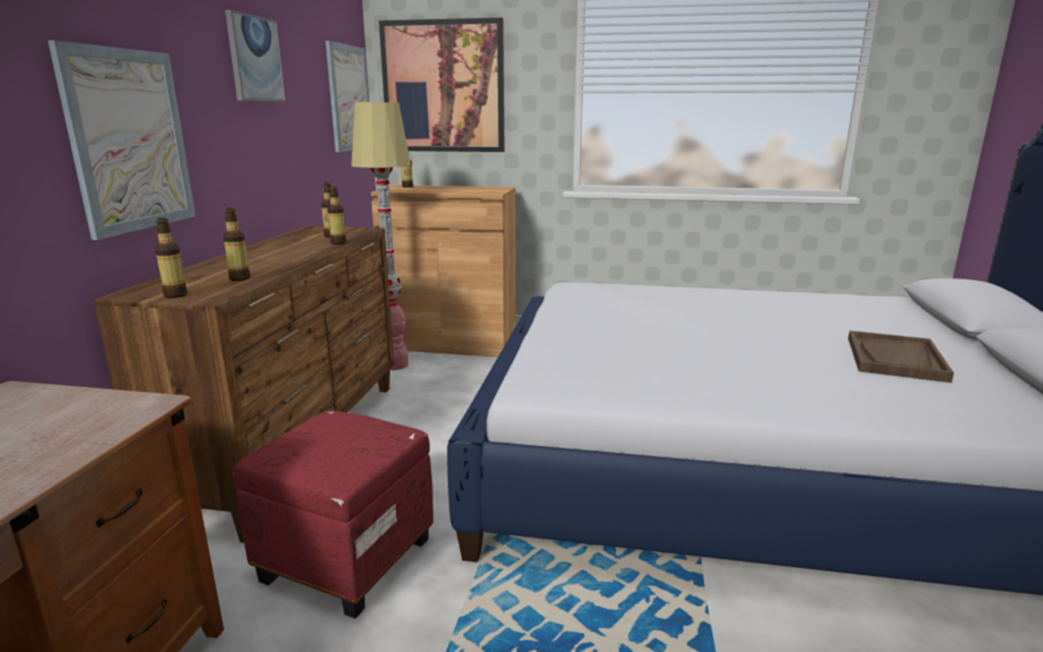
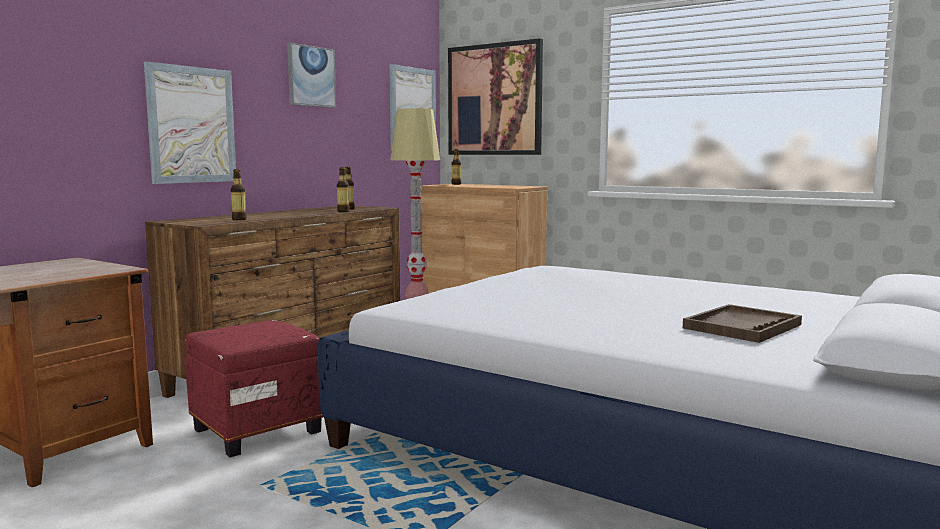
camera: 25 degrees right, 10 degrees down
bottle [155,218,187,298] -> none

